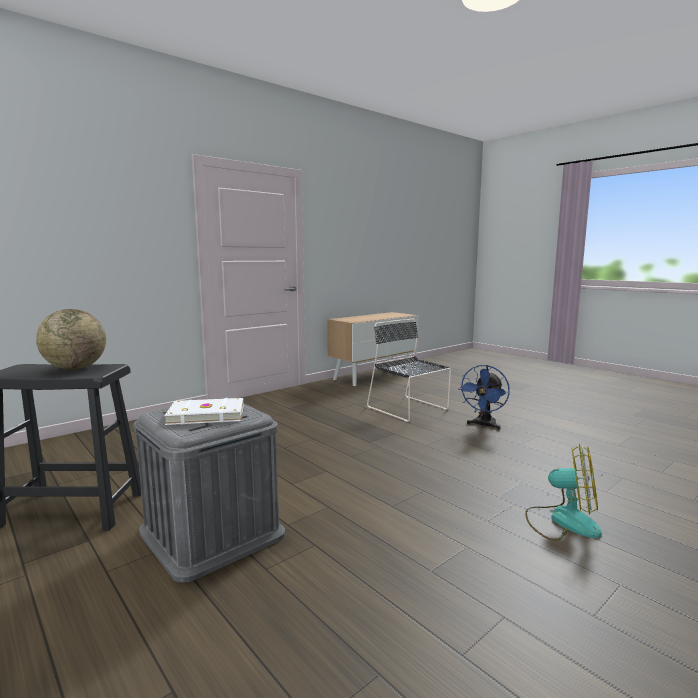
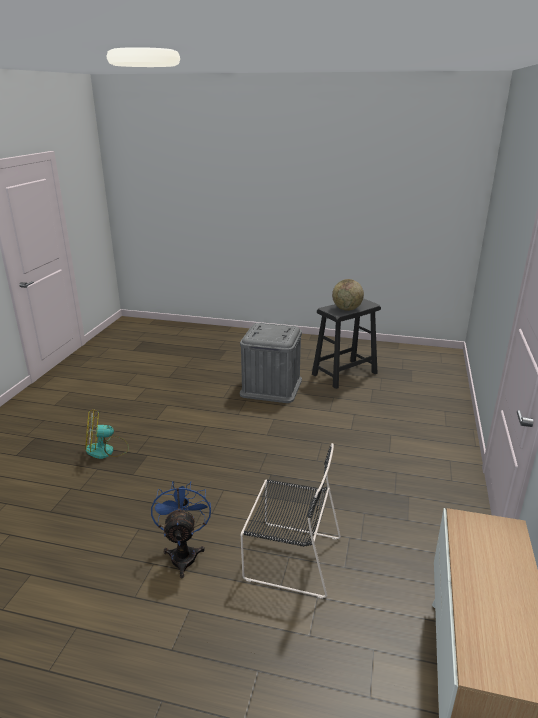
camera: 145 degrees right, 15 degrees up
white book [164,398,244,425] -> none

